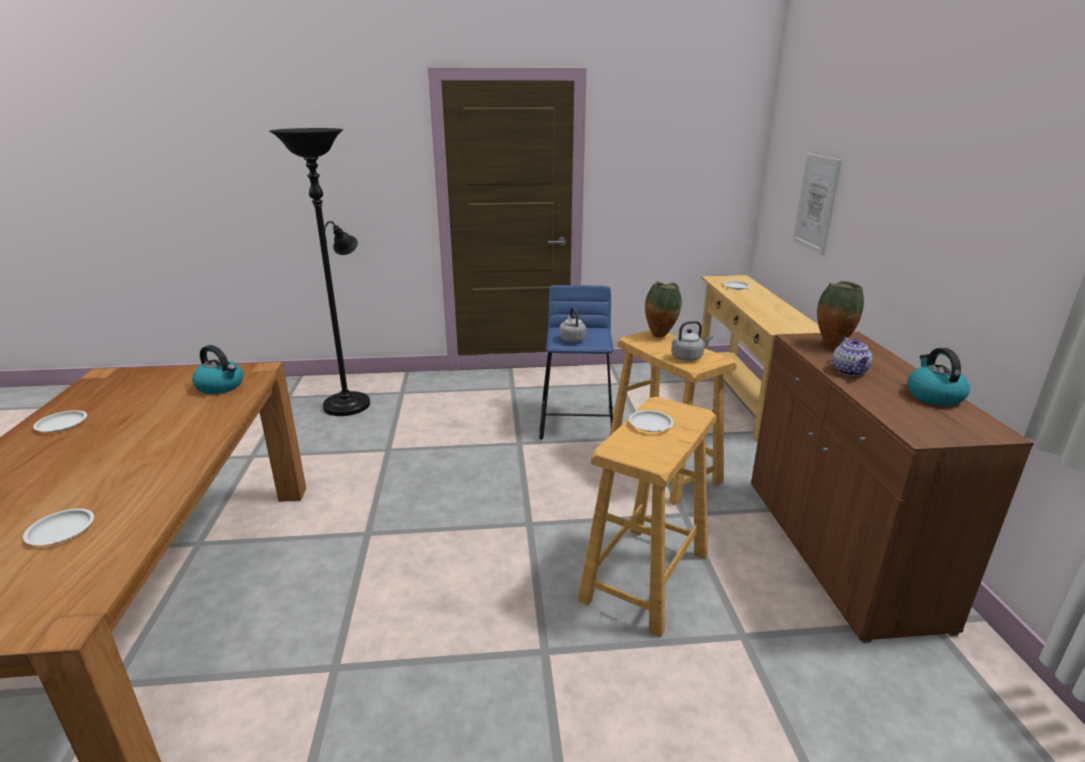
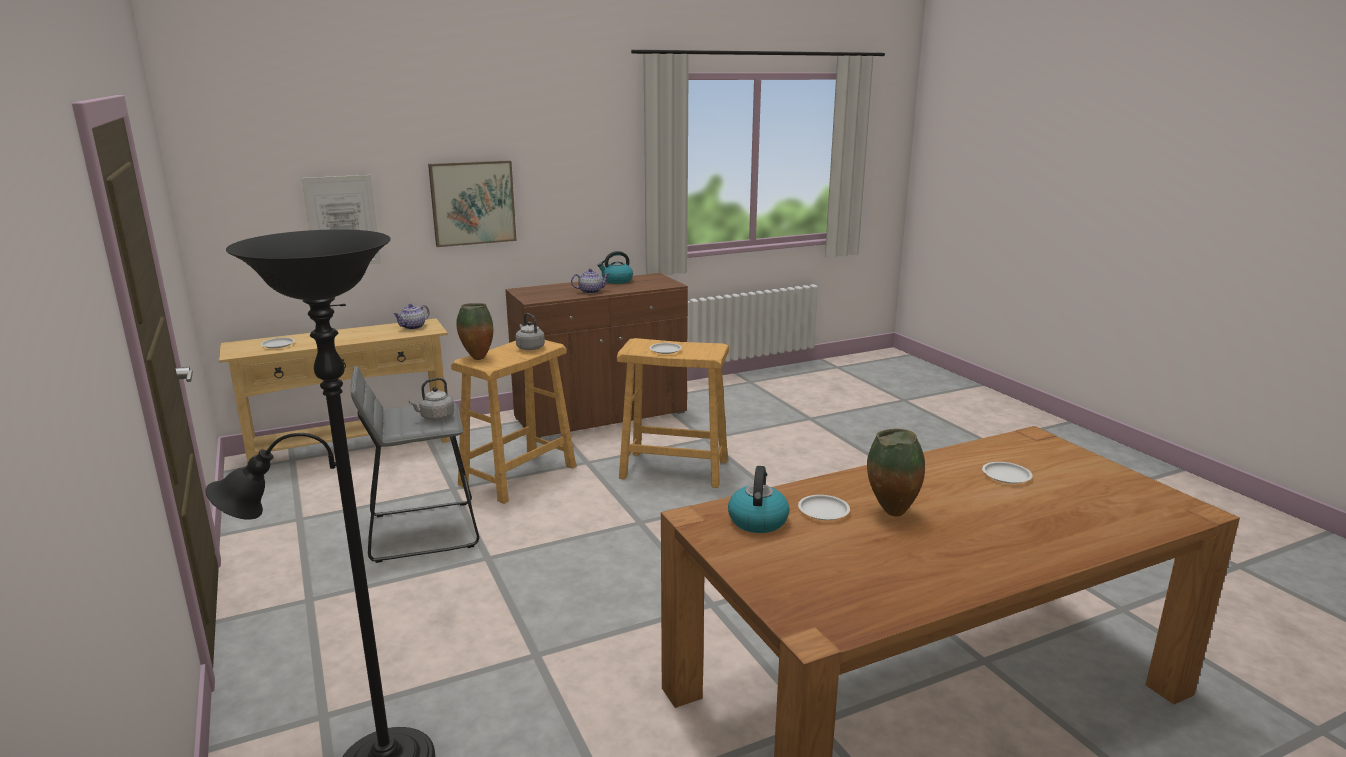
camera: 110 degrees left, 5 degrees down
white plate [33,410,87,432] -> white plate moved to [798,495,850,520]
blue stool [539,285,614,439] -> grey stool [351,366,479,563]
vase [817,281,864,347] -> vase moved to [867,428,925,517]
none -> teapot [393,304,430,329]
none -> picture [428,160,517,247]

